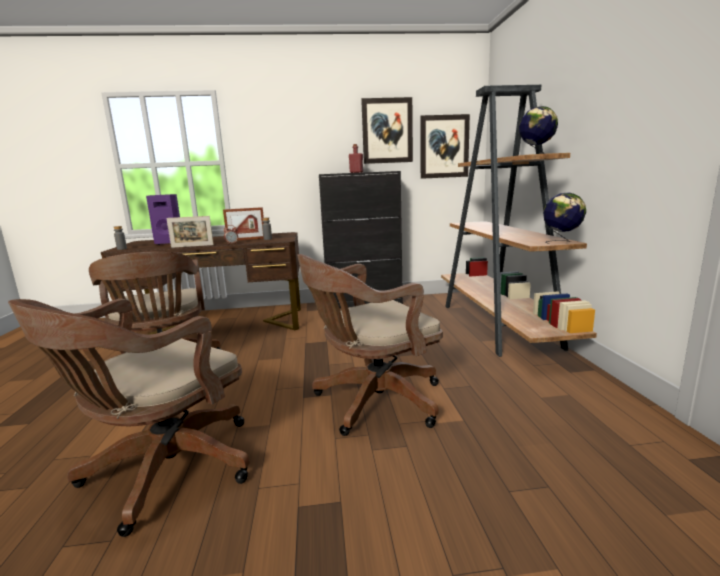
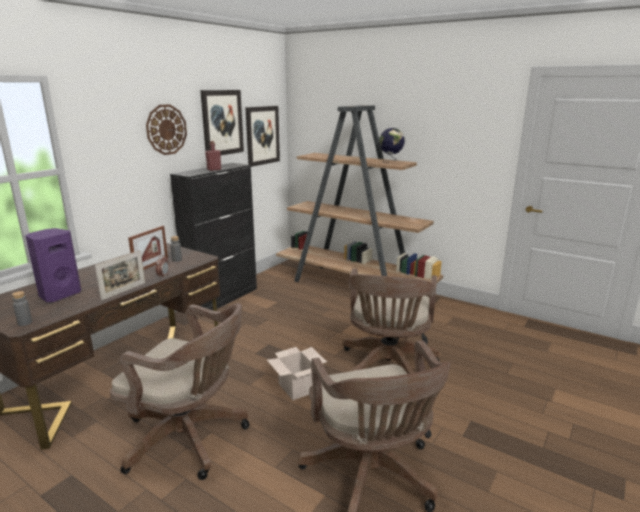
camera: 50 degrees left, 5 degrees up
globe [543,193,586,244] -> none
none -> wall clock [146,104,187,155]
none -> cardboard box [267,347,327,400]

